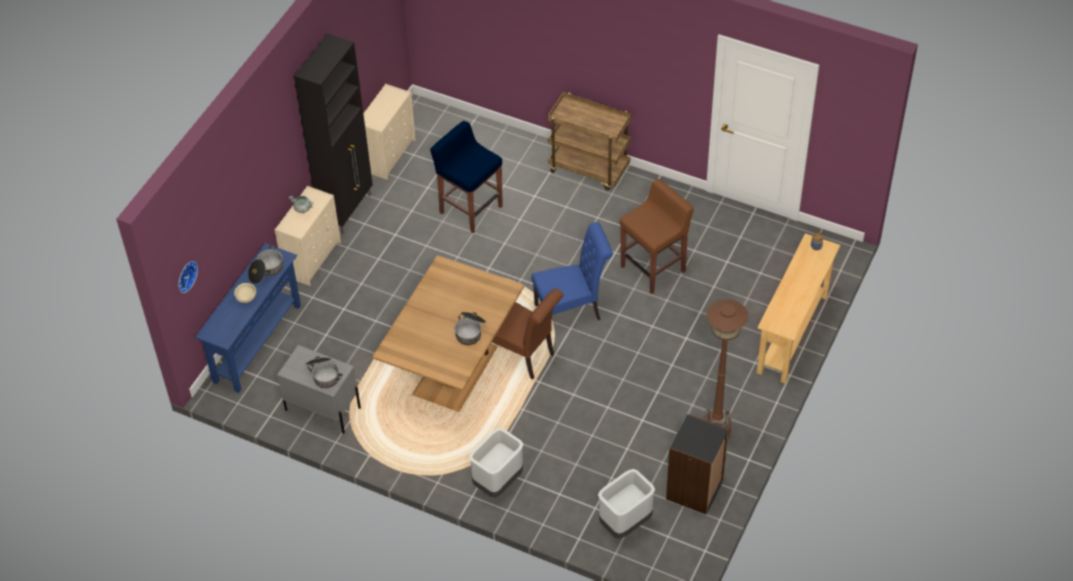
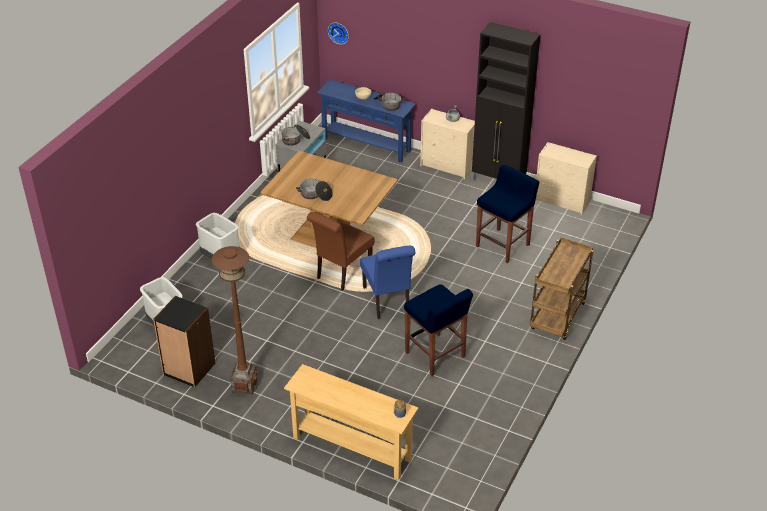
camera: 90 degrees right, 10 degrees down
brown stool [620,179,694,294] -> blue stool [404,284,473,376]

